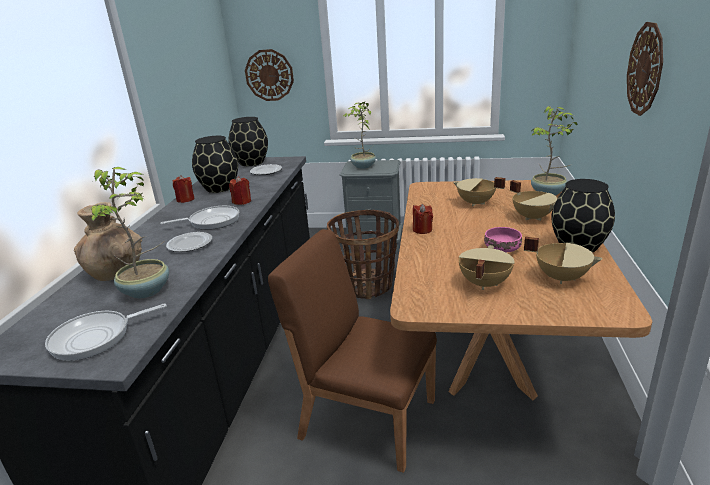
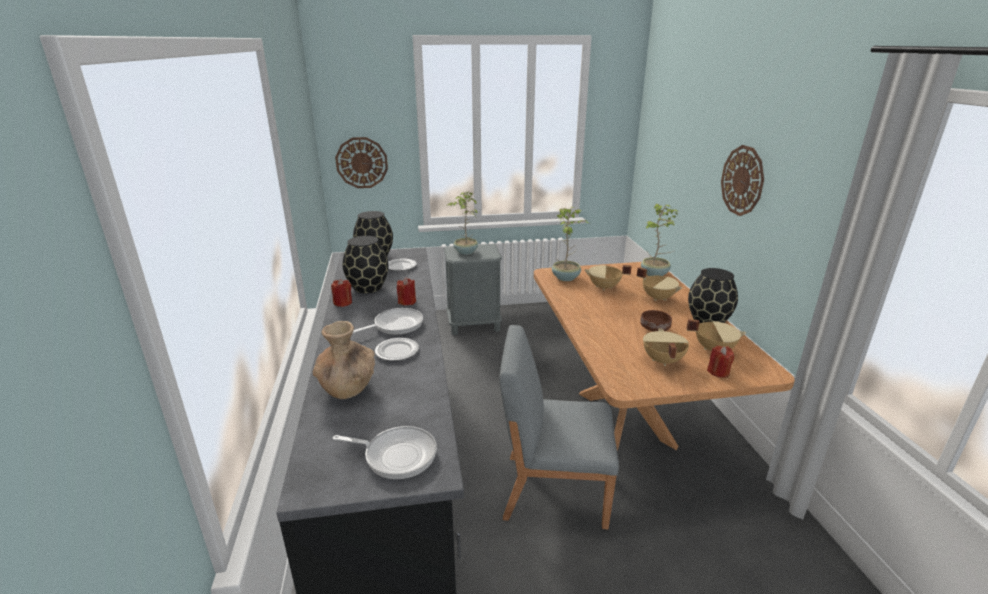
camera: 20 degrees left, 0 degrees up
frying pan [45,304,167,361] -> frying pan turned 120 degrees counterclockwise [333,426,437,479]
potted plant [91,167,169,299] -> potted plant moved to [552,207,589,281]
brown chair [268,229,437,473] -> grey chair [499,325,619,529]
basket [327,210,399,299] -> none
red candle [413,204,433,234] -> red candle moved to [707,345,734,378]
pink bowl [484,227,522,252] -> brown bowl [640,310,672,332]

